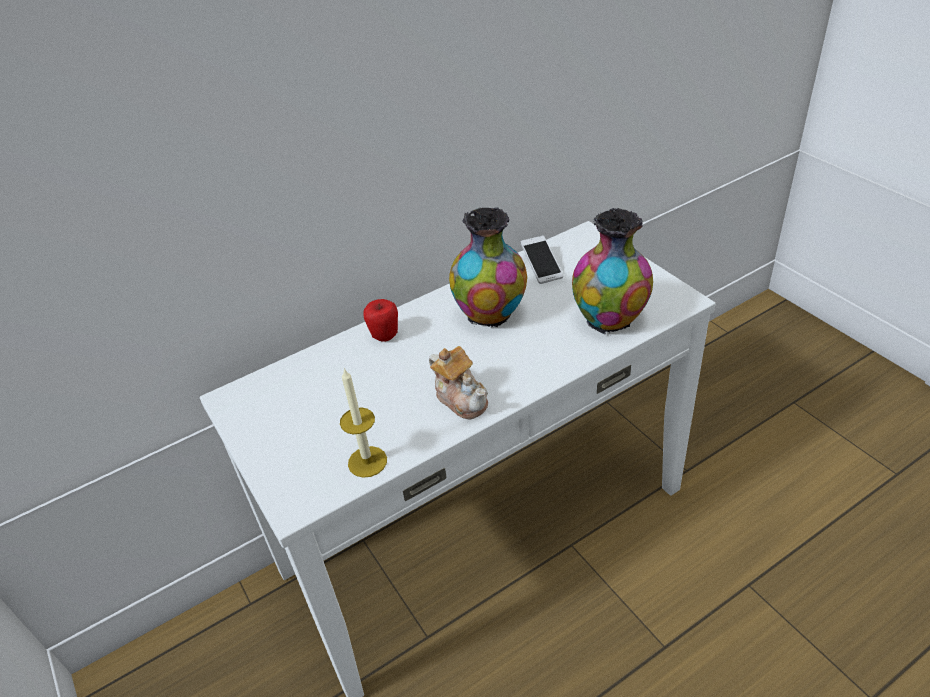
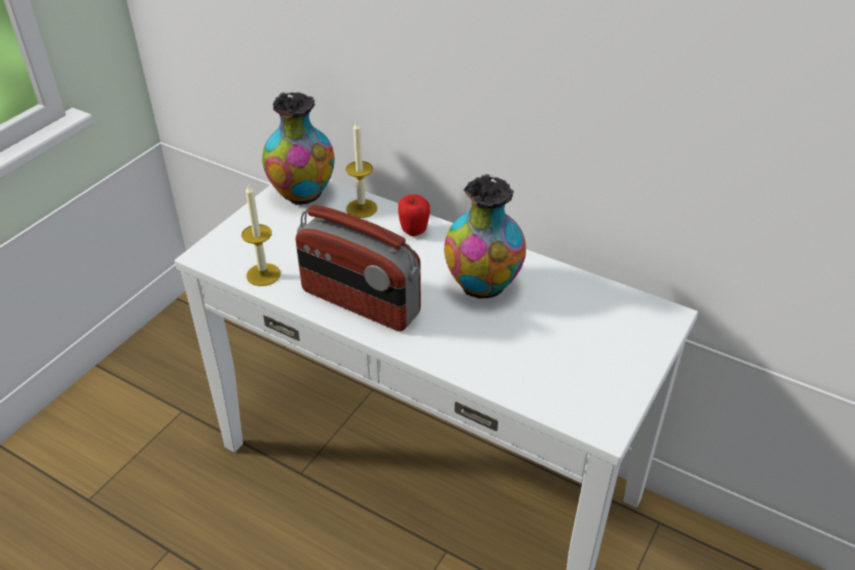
camera: 60 degrees right, 0 degrees up
teapot [429,346,488,419] -> radio [296,204,421,332]
phone [521,236,563,284] -> none
vase [572,208,653,334] -> vase moved to [262,92,335,205]
none -> candle [346,120,377,218]

